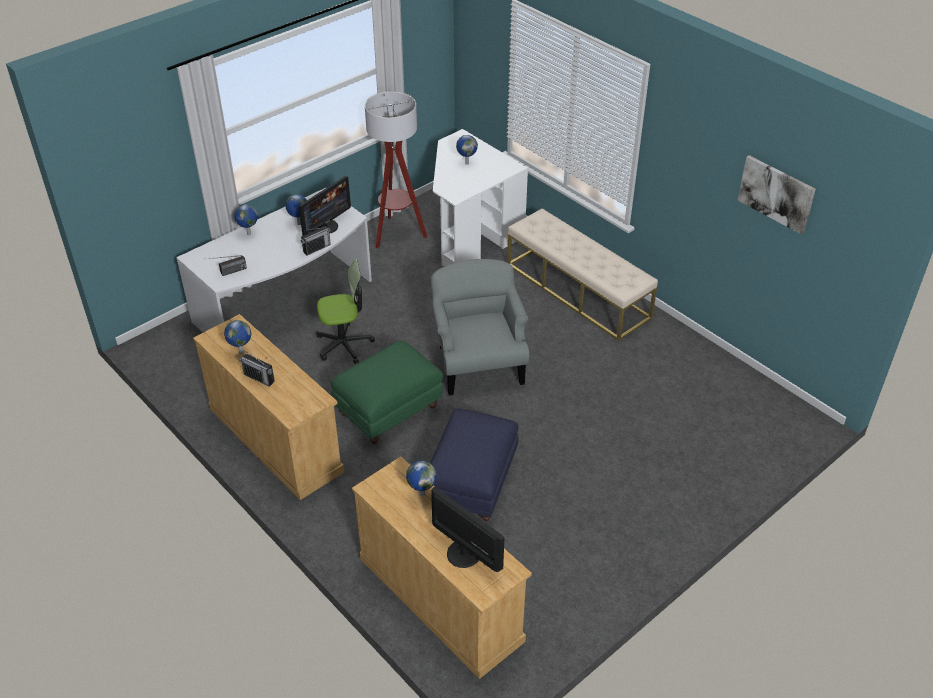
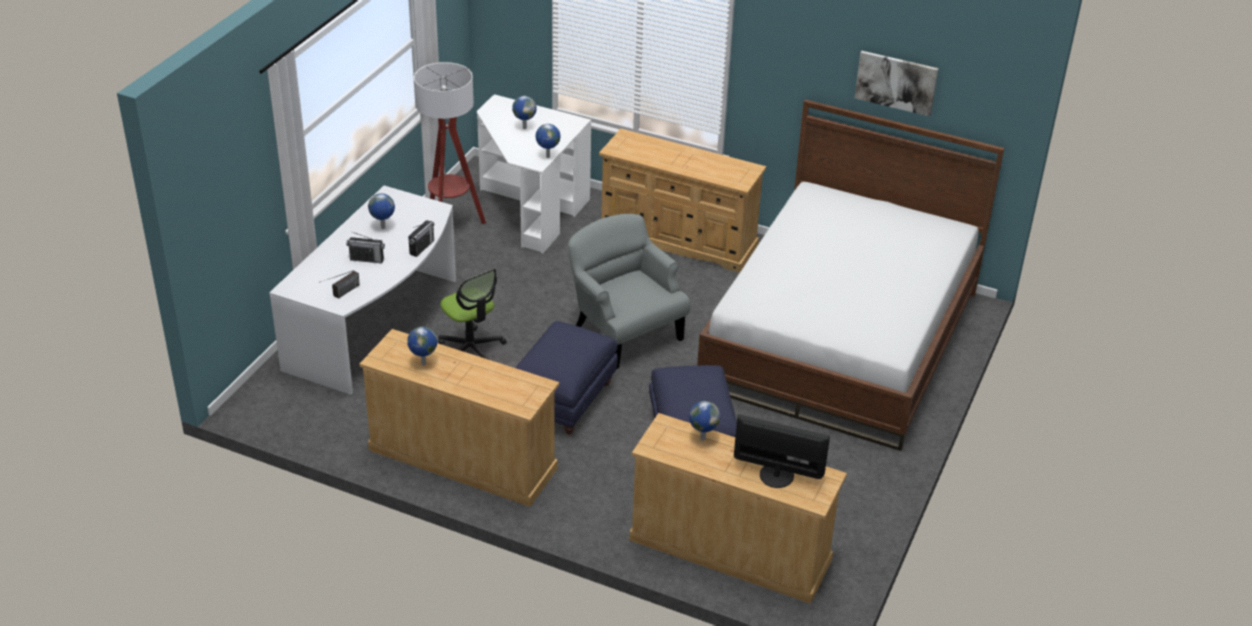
camera: 25 degrees left, 5 degrees down
globe [234,204,258,235] -> globe moved to [536,124,560,158]
radio [240,350,274,387] -> radio moved to [346,232,385,263]
monitor [299,176,351,236] -> none
office chair [316,259,375,364] -> office chair turned 90 degrees clockwise [438,269,507,360]
green ottoman [331,341,443,444] -> blue ottoman [515,321,618,435]
beige bench [507,208,658,341] -> beige dresser [599,129,766,273]
none -> bed [697,99,1004,451]

